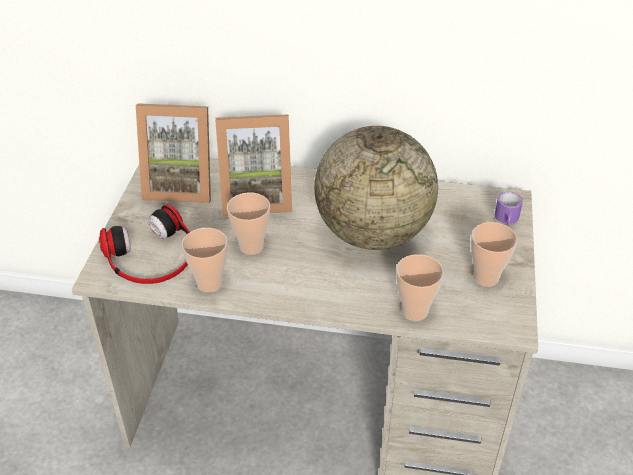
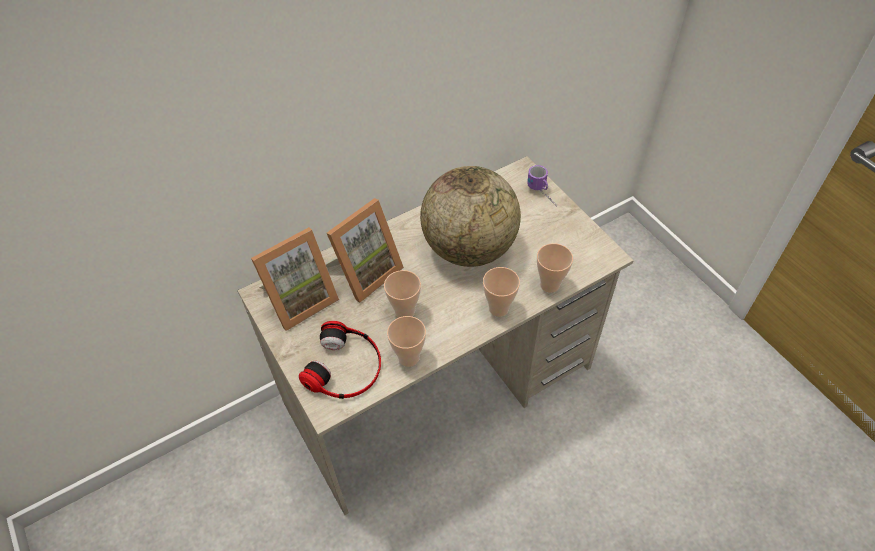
camera: 40 degrees left, 10 degrees up
cup [471,222,517,287] -> cup moved to [483,267,520,317]

